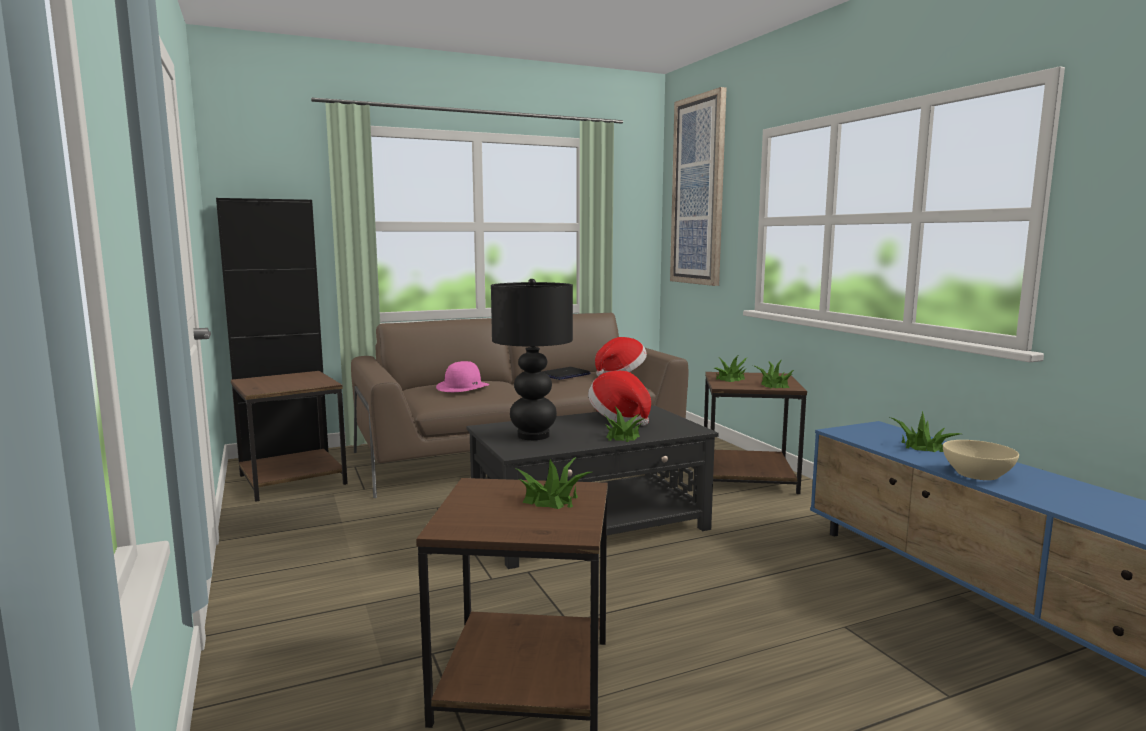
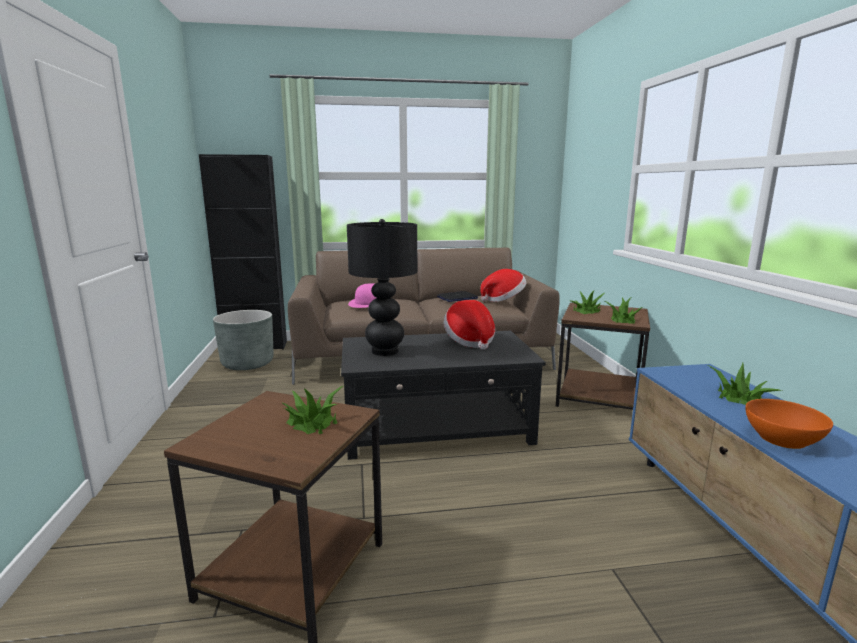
camera: 15 degrees right, 5 degrees up
brown side table [231,371,348,502] -> grey planter [213,310,273,370]
potted plant [605,406,644,442] -> none
picture [670,87,726,286] -> none
beige bowl [943,440,1019,480] -> orange bowl [745,399,833,449]

